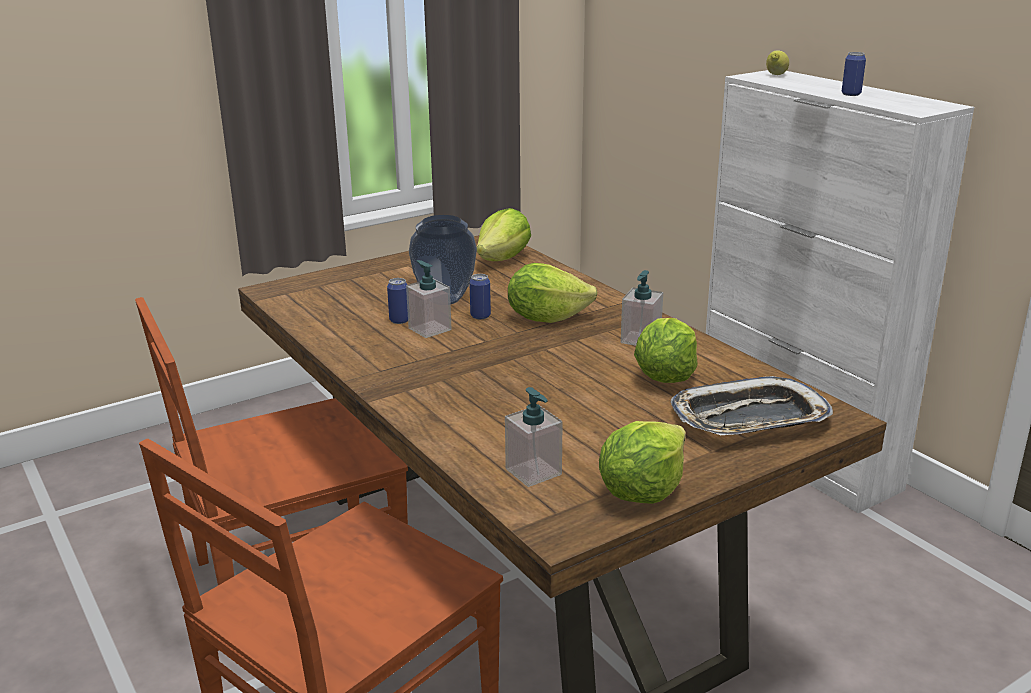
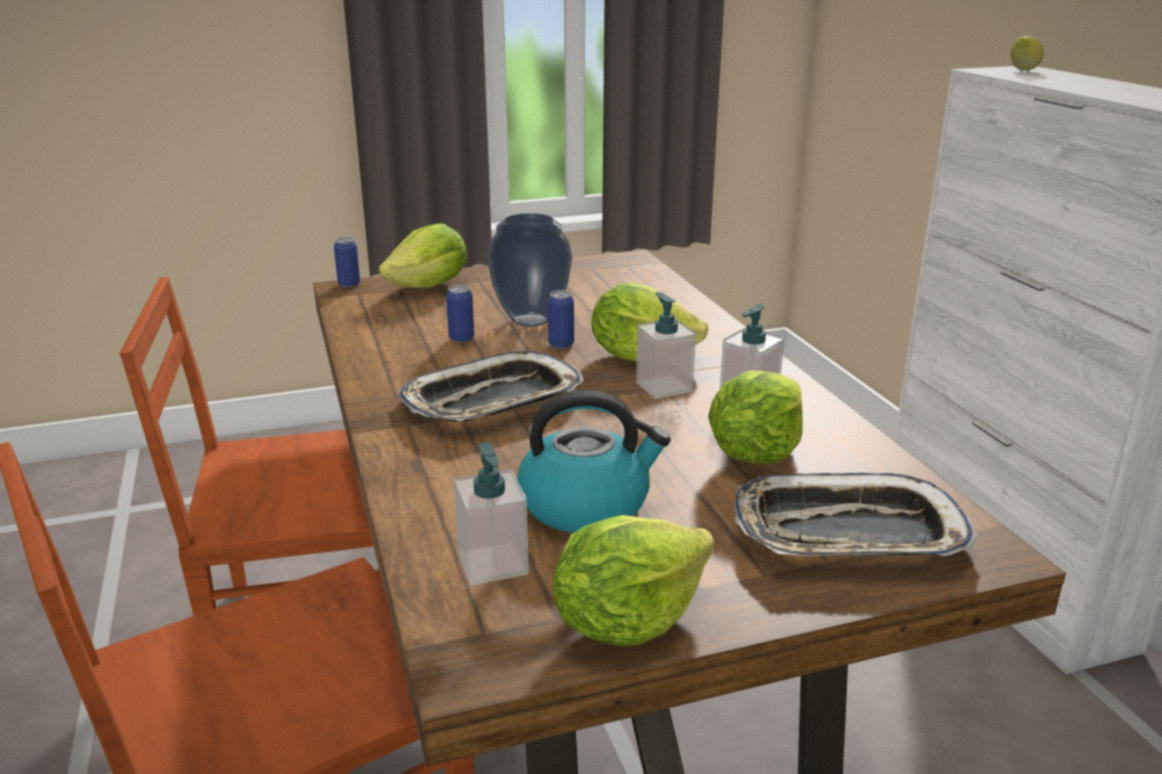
camera: 15 degrees right, 0 degrees up
soap dispenser [406,260,451,338] -> soap dispenser moved to [636,292,696,399]
lettuce [477,208,531,261] -> lettuce moved to [379,224,467,288]
can [842,52,866,96] -> can moved to [334,237,360,287]
none -> tray [398,351,584,422]
none -> kettle [517,390,671,533]

